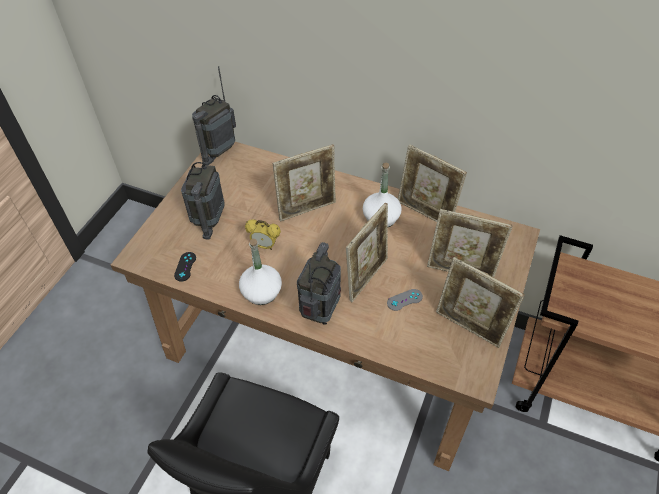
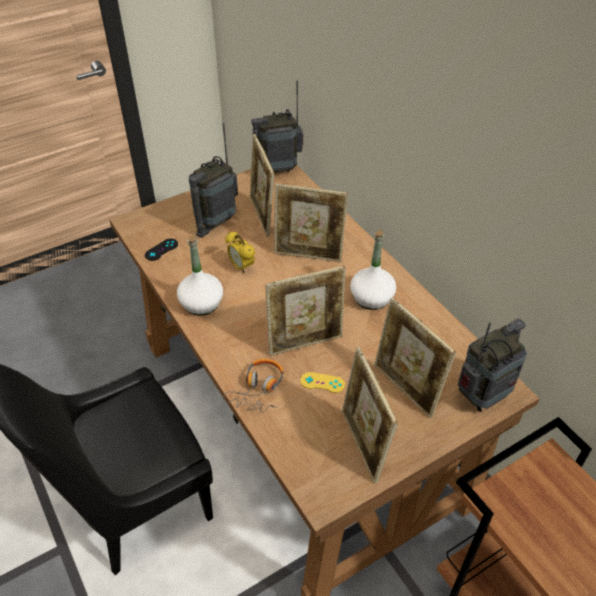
camera: 35 degrees right, 5 degrees down
radio [297,242,341,325] -> radio moved to [458,319,527,412]
grey game controller [387,289,423,311] -> yellow game controller [300,372,345,393]
picture frame [398,144,467,222] -> picture frame moved to [250,134,274,237]
none -> headphones [223,359,284,412]

